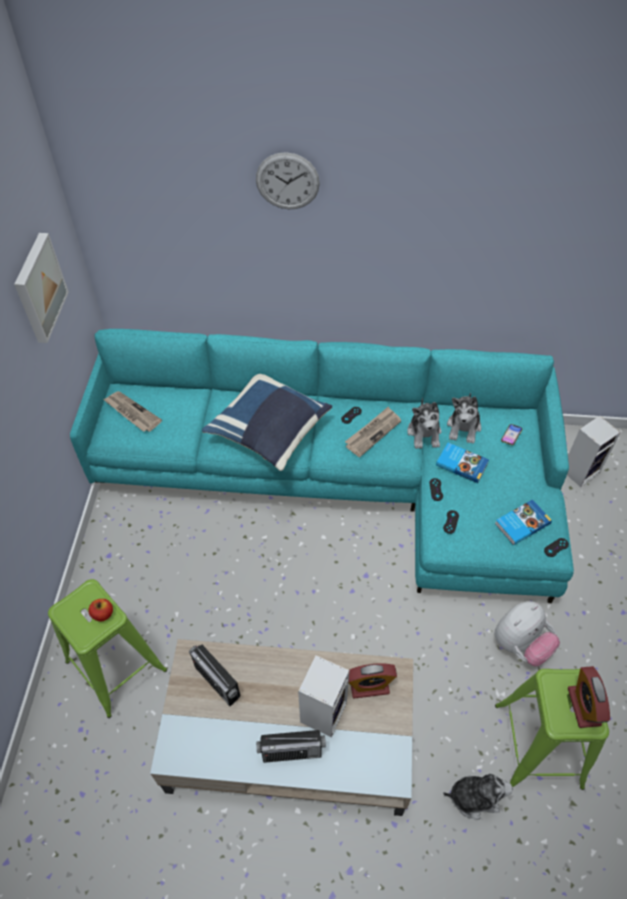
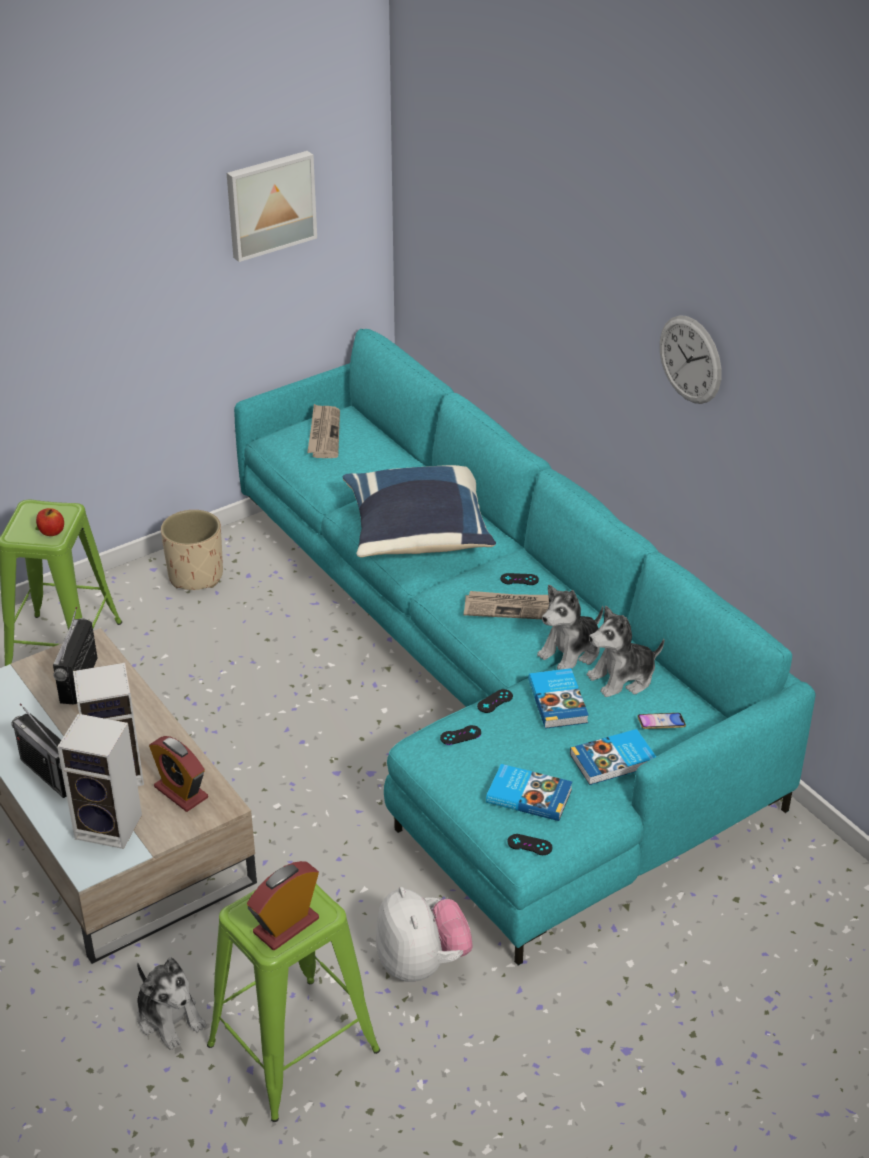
camera: 50 degrees right, 15 degrees down
wall clock [256,152,320,209] -> wall clock moved to [660,315,722,404]
plush toy [495,601,560,666] -> plush toy turned 120 degrees counterclockwise [376,887,473,982]
speaker [567,416,621,487] -> speaker moved to [57,714,142,849]
none -> beige planter [161,510,223,590]
none -> book [570,729,656,785]

